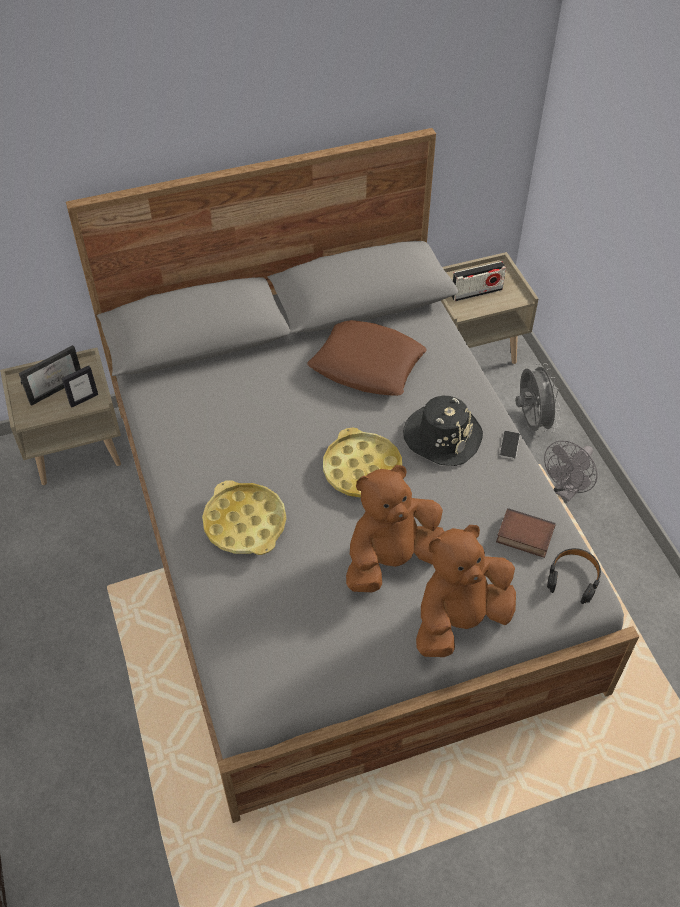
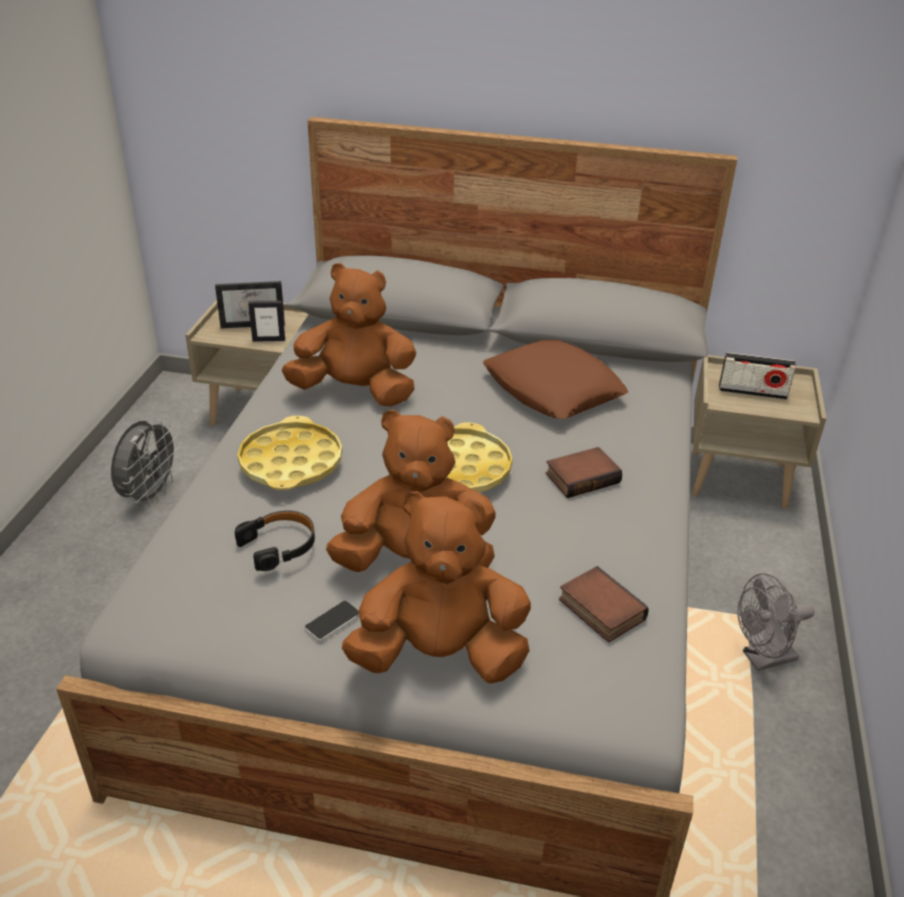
camera: 30 degrees right, 15 degrees down
black hat [403,396,483,466] -> book [546,447,622,498]
phone [500,431,520,459] -> phone moved to [305,601,359,641]
grey fan [515,363,561,433] -> grey fan moved to [111,419,180,507]
black headphones [547,548,601,604] -> black headphones moved to [235,511,315,571]
none -> brown plush toy [282,263,416,406]

